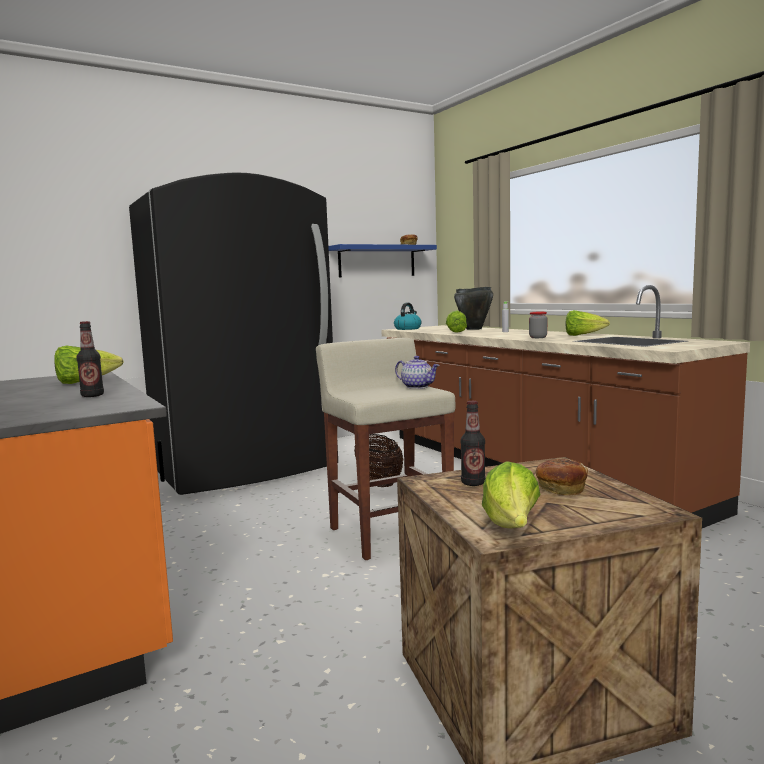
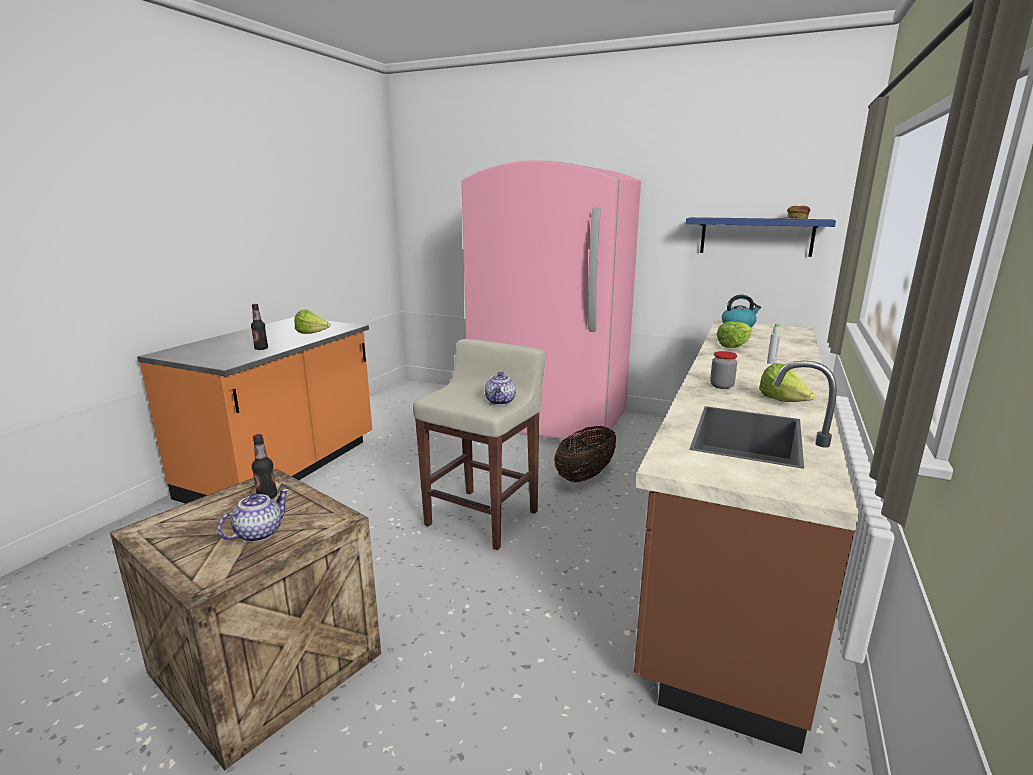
camera: 55 degrees right, 10 degrees up
black fridge [129,172,338,495] -> pink fridge [461,160,641,443]
black cooking pot [454,287,493,330] -> none
lettuce [482,461,540,528] -> none
bread [536,459,588,496] -> teapot [218,489,289,542]

